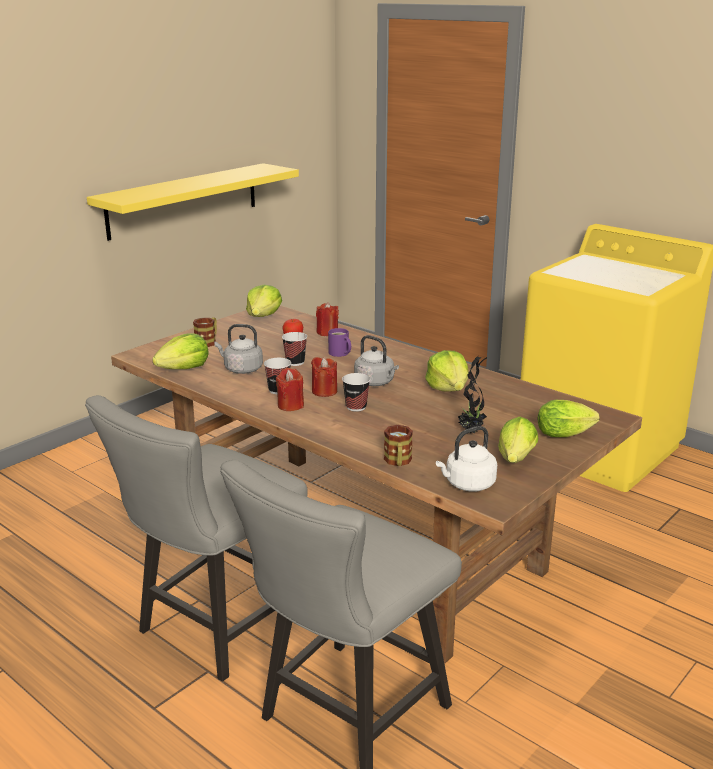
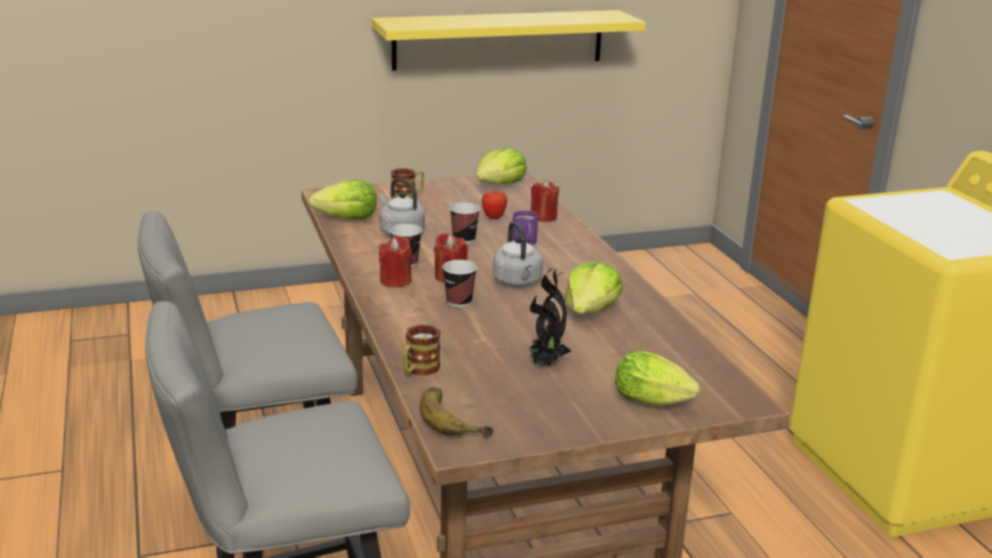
camera: 30 degrees right, 0 degrees up
white kettle [436,426,497,491] -> banana [420,387,494,437]
lettuce [498,417,538,463] -> none

